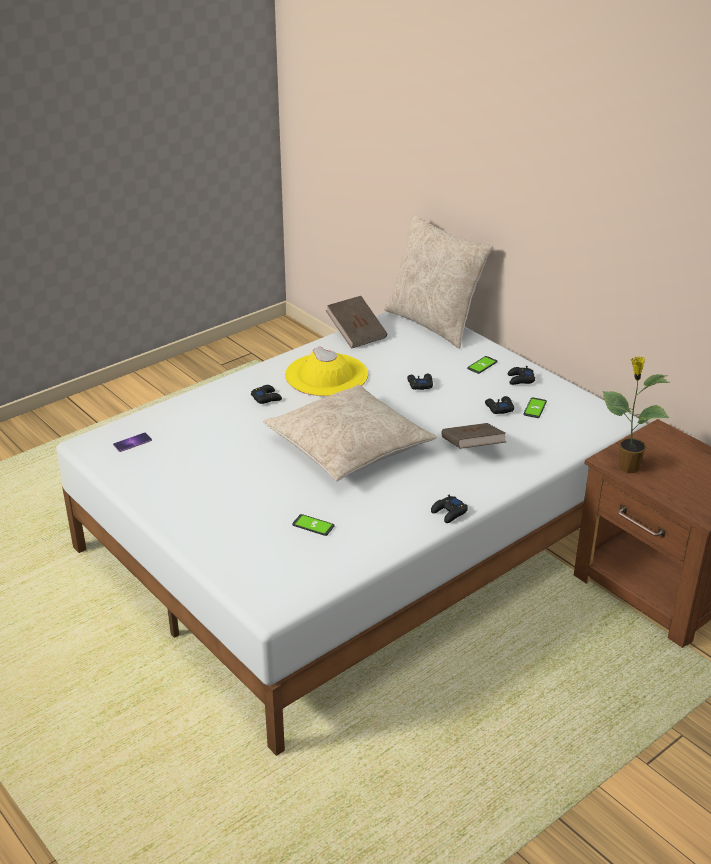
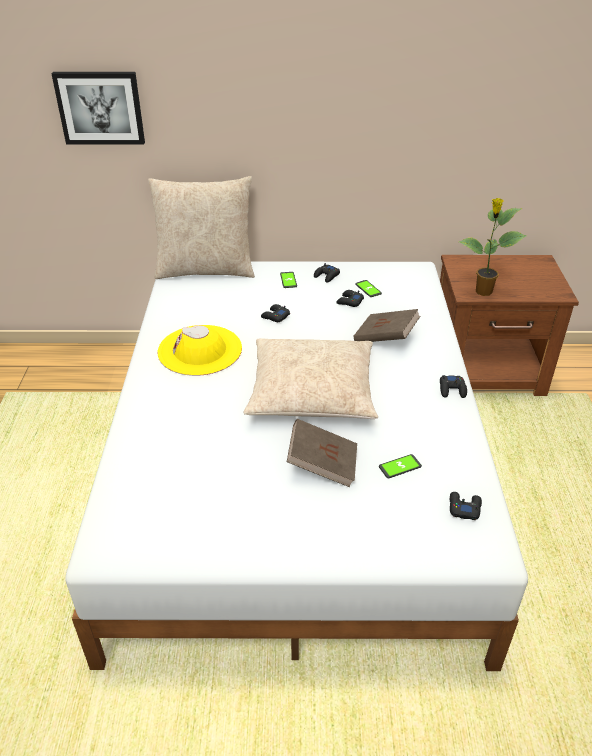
camera: 50 degrees left, 5 degrees up
phone [113,432,152,452] -> none
black game controller [251,385,282,404] -> black game controller moved to [450,492,482,520]
brown book [326,296,387,349] -> brown book moved to [287,419,357,487]
none -> picture [52,72,145,145]

